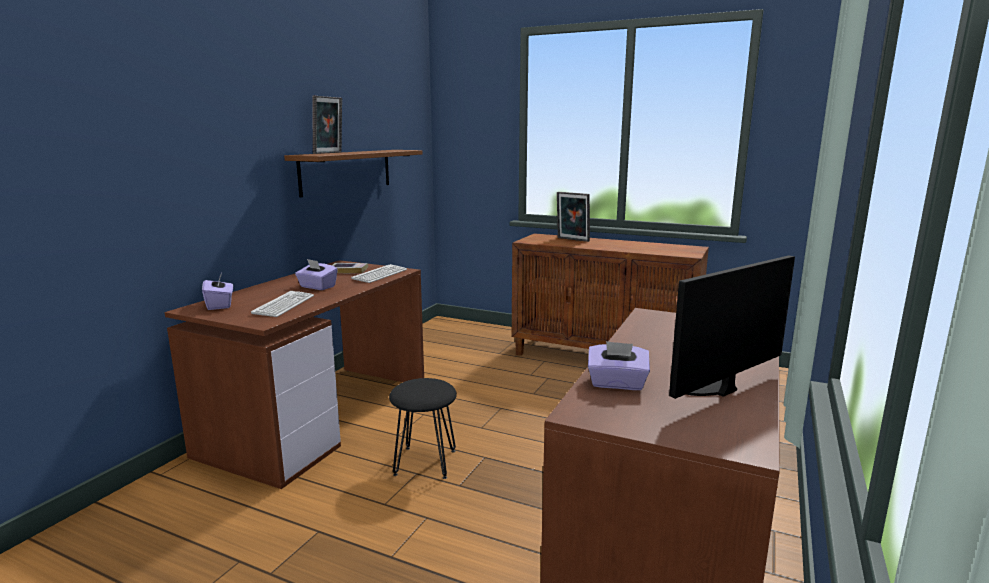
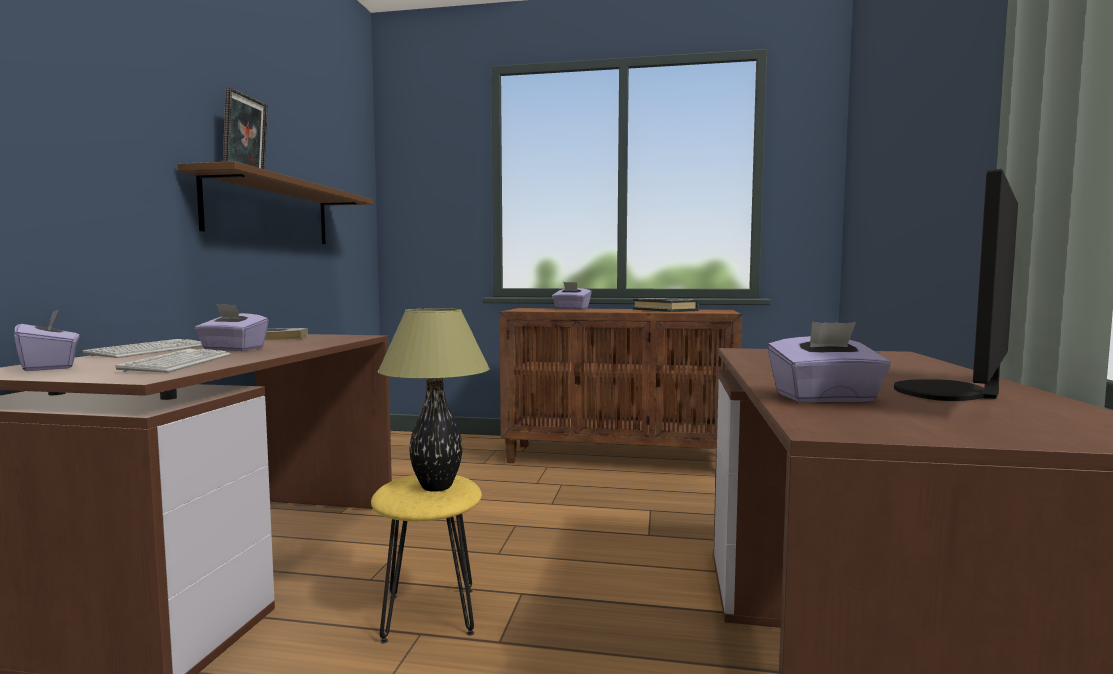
camera: 15 degrees left, 10 degrees down
keyboard [351,264,407,283] -> keyboard moved to [83,339,202,358]
black stool [389,378,457,479] -> yellow stool [371,475,482,643]
picture frame [557,192,590,242] -> purple tissue box [552,282,592,310]
none -> table lamp [377,308,490,492]
none -> black book [633,298,699,312]

